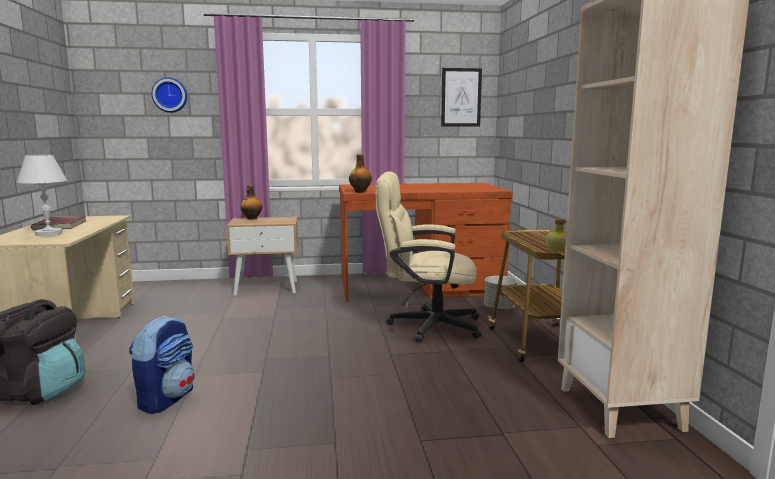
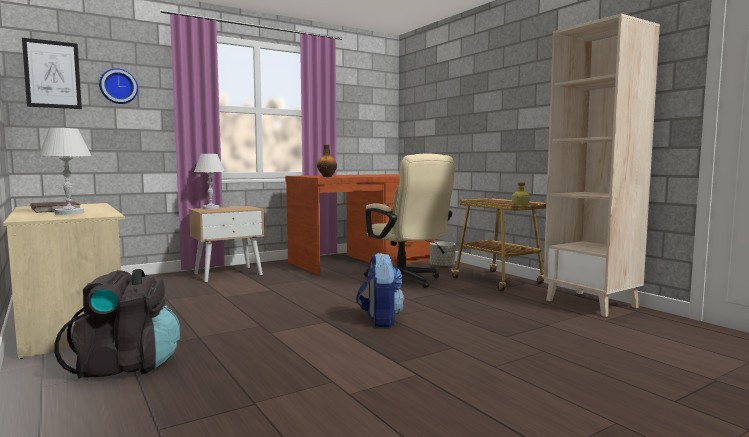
camera: 25 degrees left, 5 degrees down
backpack [129,316,194,414] -> backpack moved to [356,252,405,327]
bottle [240,185,262,220] -> white table lamp [194,154,225,209]
beige office chair [375,171,482,342] -> beige office chair turned 105 degrees counterclockwise [364,154,455,288]
picture [441,68,482,126] -> picture moved to [22,38,82,109]

